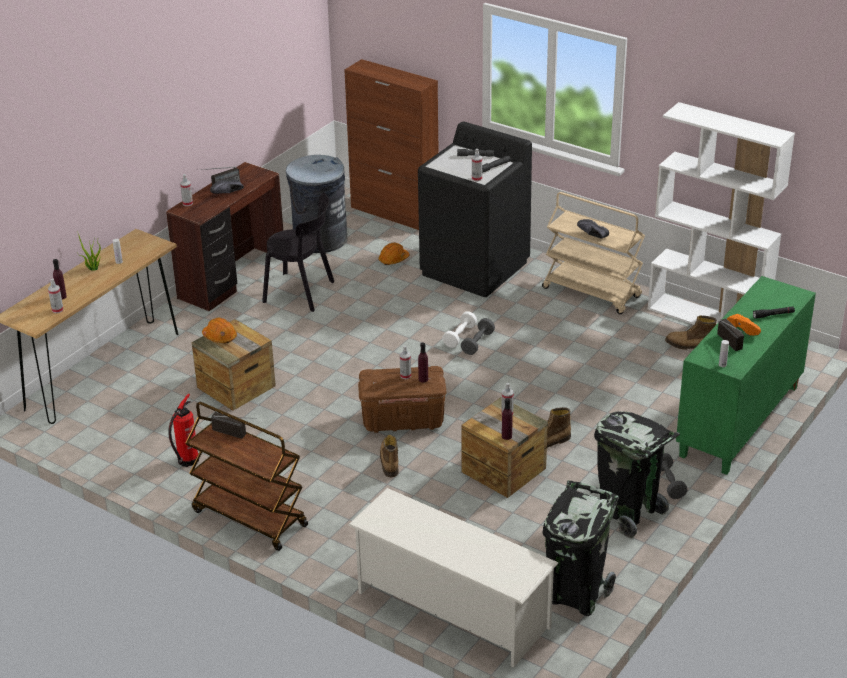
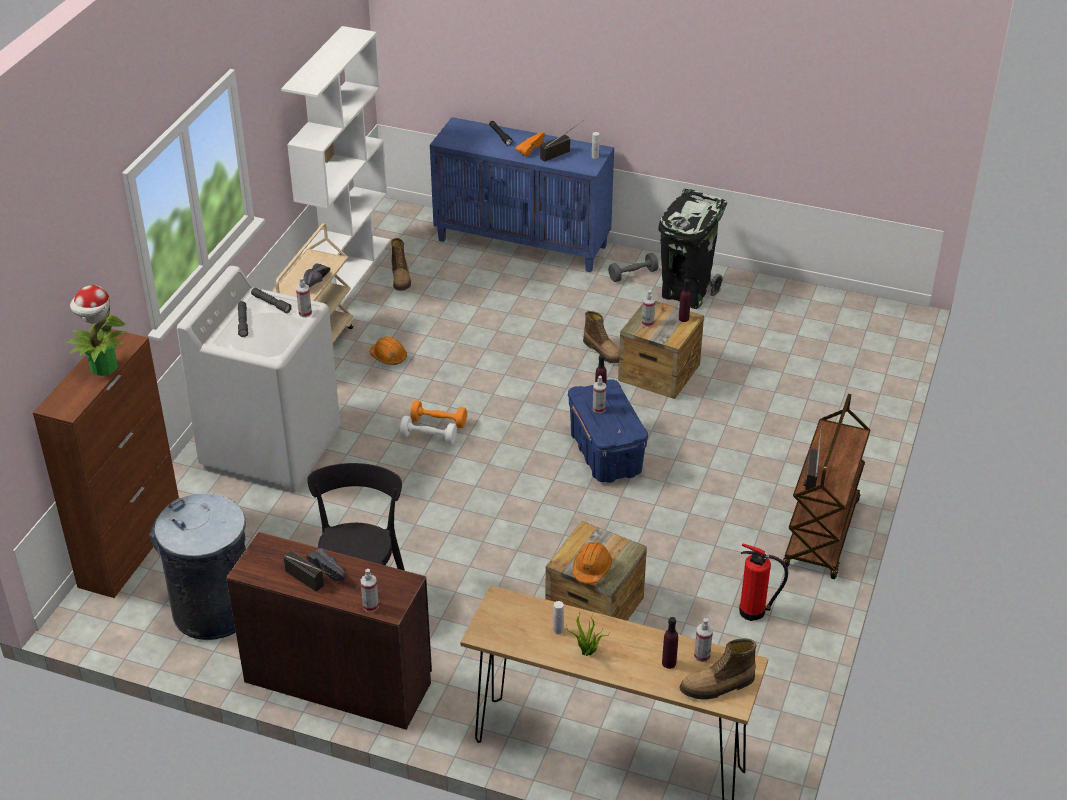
camera: 105 degrees left, 5 degrees up
white shoe rack [348,488,558,667] -> none
brown storage box [358,366,446,433] -> blue storage box [568,379,648,483]
orange hard hat [379,243,410,265] -> orange hard hat moved to [369,336,407,365]
boot [380,435,399,477] -> boot moved to [679,639,756,699]
black washing machine [418,122,532,297] -> white washing machine [177,266,340,492]
grey dumbbell [461,318,495,355] -> orange dumbbell [410,400,467,428]
black trash can [543,481,619,616] -> none
green cabinet [676,276,816,475] -> blue cabinet [430,117,614,272]
none -> potted plant [66,285,128,376]

